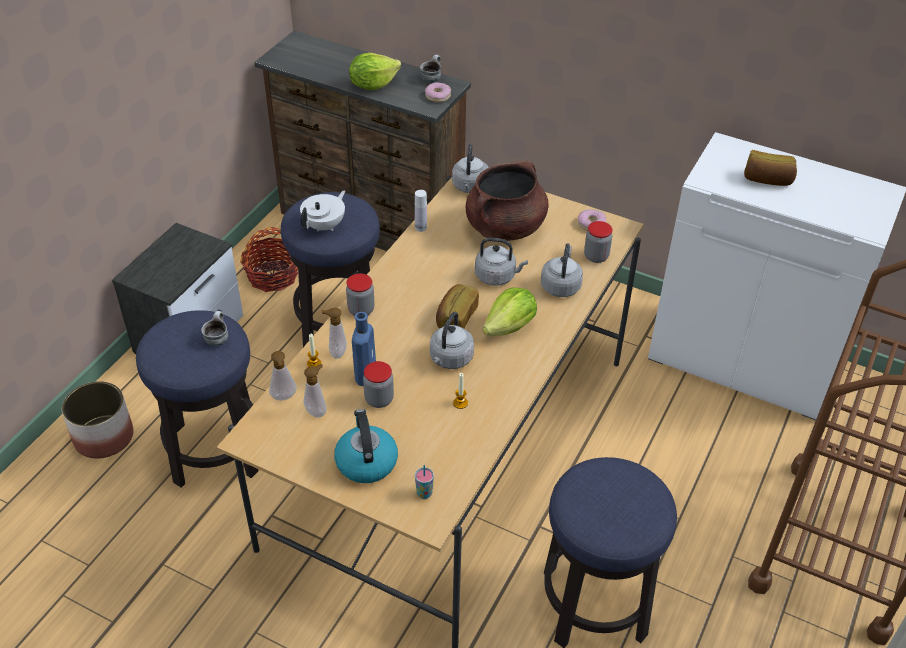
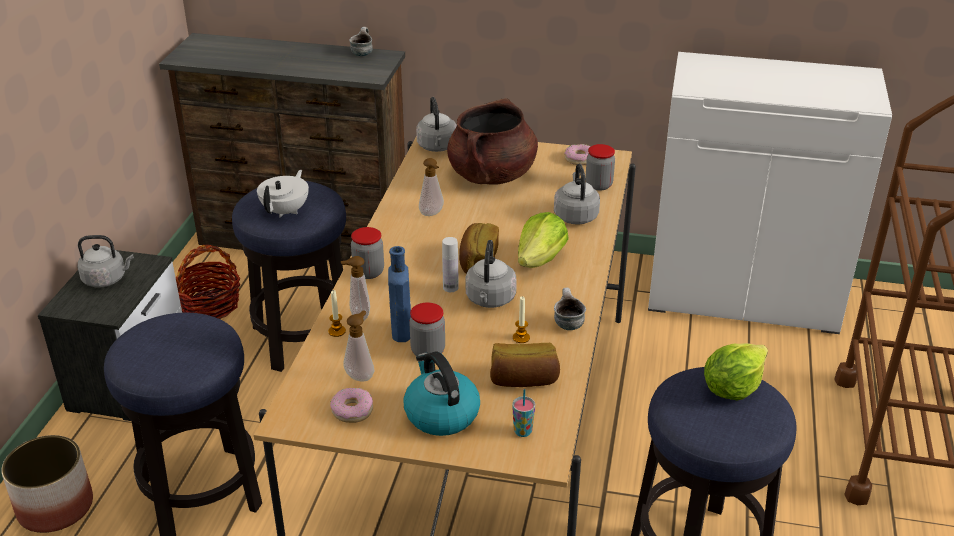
camera: 15 degrees left, 10 degrees down
mug [201,311,228,346] -> mug moved to [554,288,586,330]
soap dispenser [269,351,297,401] -> soap dispenser moved to [419,158,444,216]
lettuce [349,53,401,90] -> lettuce moved to [704,343,768,401]
white bottle [415,190,427,232] -> white bottle moved to [442,237,459,292]
donut [425,82,451,102] -> donut moved to [330,388,373,423]
grey kettle [475,238,528,285] -> grey kettle moved to [78,235,134,287]
bread [744,150,797,186] -> bread moved to [490,342,560,387]

